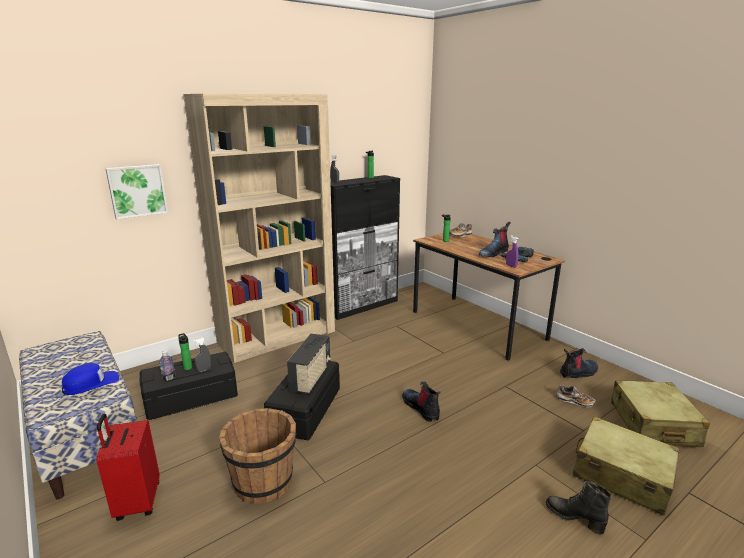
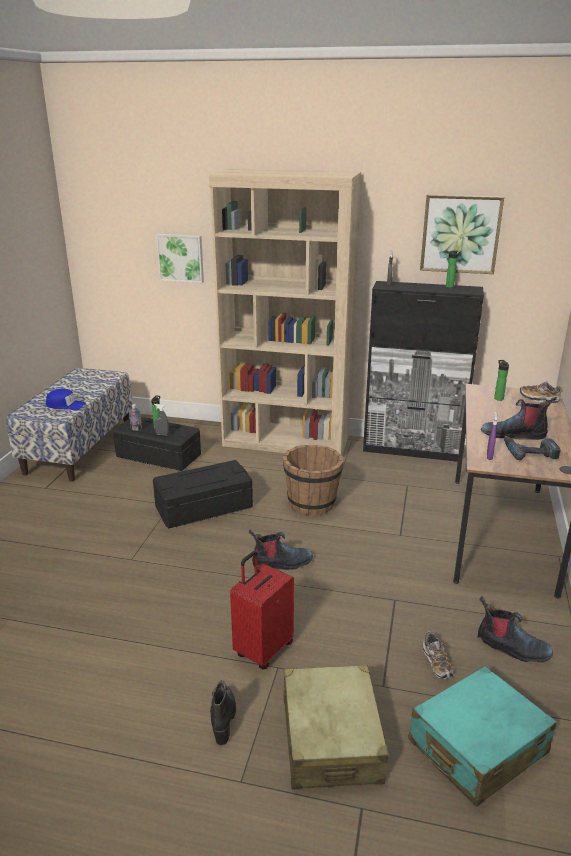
camera: 50 degrees right, 5 degrees up
red suitcase [96,414,160,521] -> red suitcase moved to [230,551,294,669]
brown bucket [219,408,296,504] -> brown bucket moved to [283,445,344,516]
radio [287,334,331,394] -> none
boot [402,381,441,422] -> boot turned 60 degrees clockwise [249,530,313,570]
beige suitcase [611,380,710,447] -> turquoise suitcase [408,666,557,807]
none -> picture [420,195,504,274]

